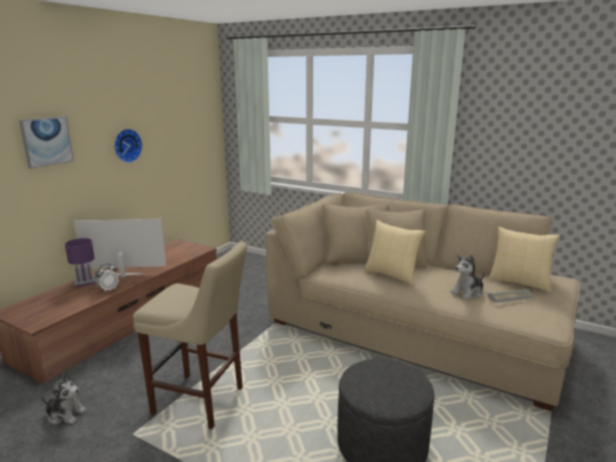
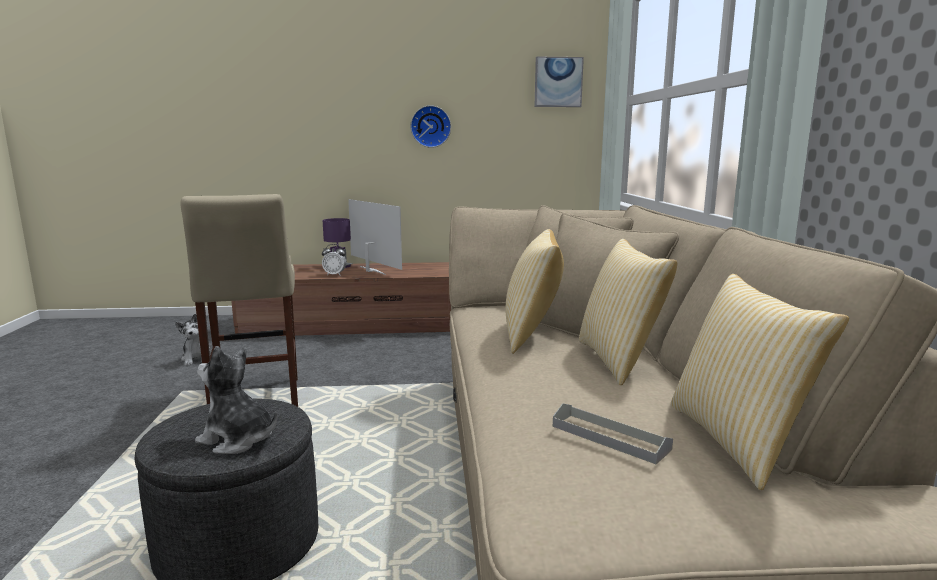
camera: 55 degrees right, 5 degrees down
picture [19,116,74,169] -> picture moved to [535,57,584,107]
plush toy [451,255,484,300] -> plush toy moved to [195,346,277,454]
none -> pillow [579,239,677,385]

